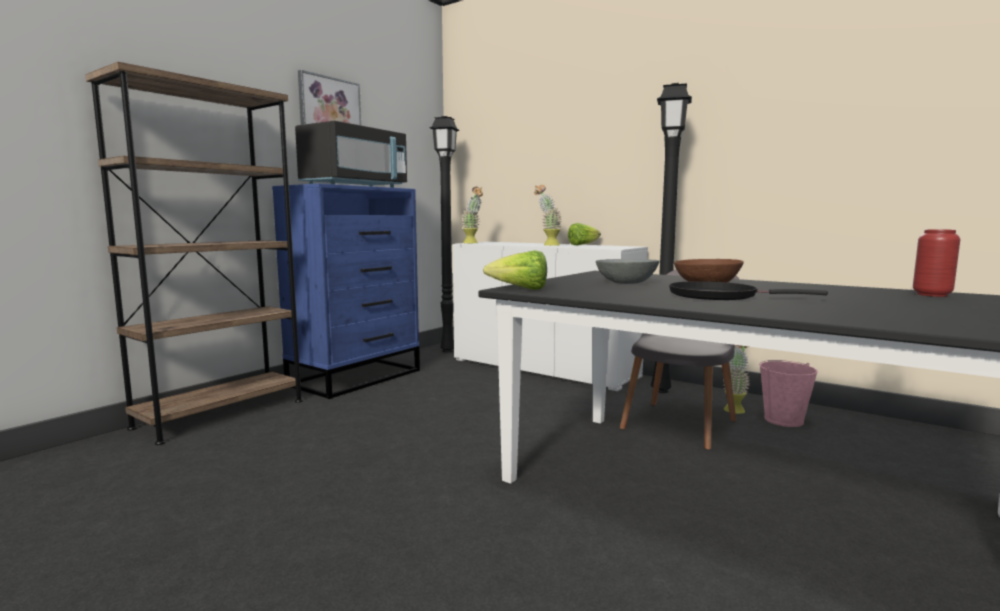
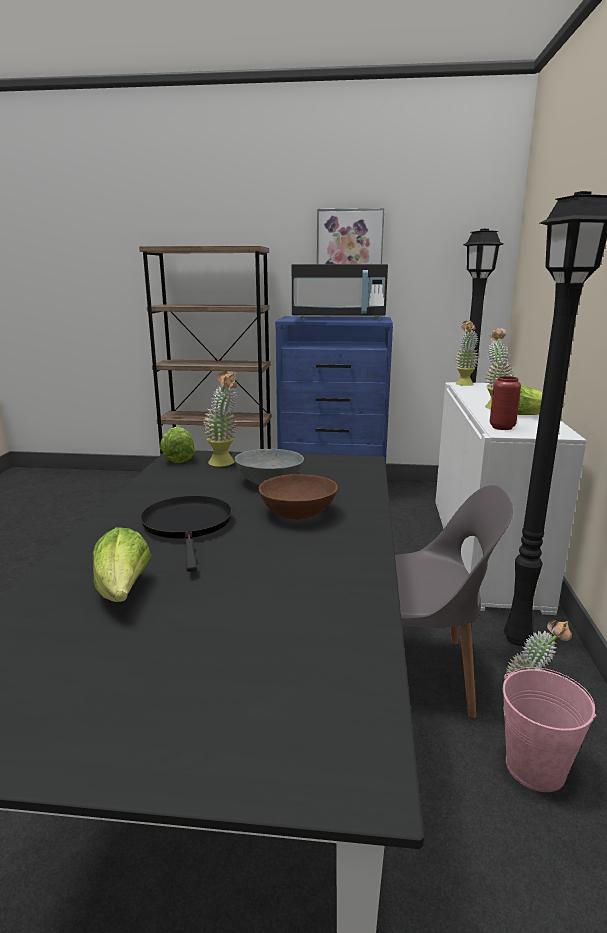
camera: 60 degrees right, 10 degrees up
red vase [913,229,960,297] -> red vase moved to [490,376,521,430]
none -> lettuce [93,527,151,602]
none -> potted plant [203,370,238,466]

